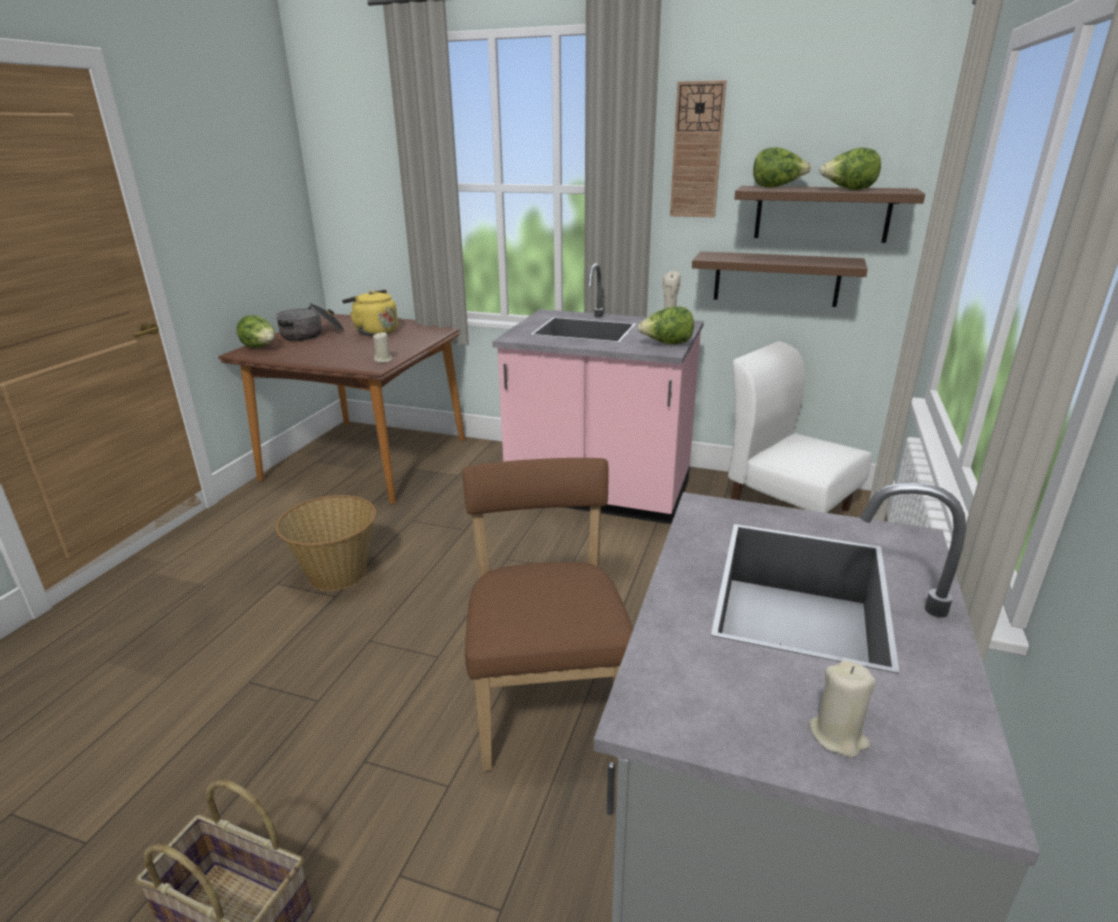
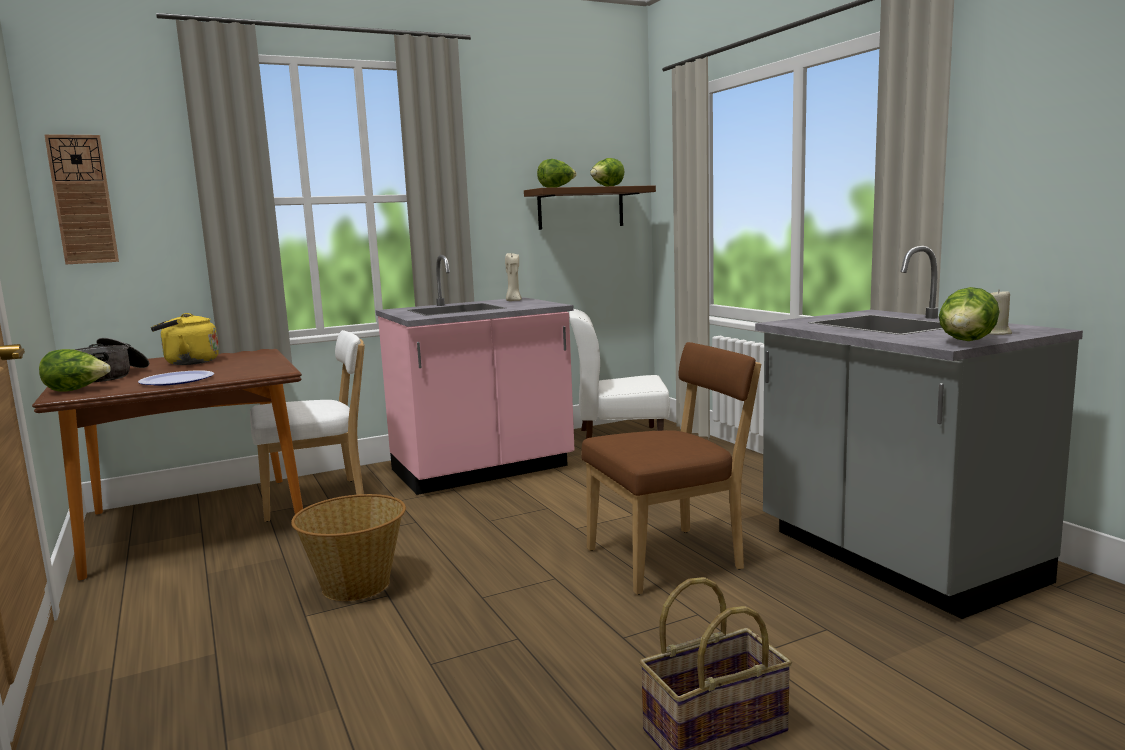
camera: 45 degrees left, 15 degrees down
beige candle [373,332,393,363] -> none
brown chair [462,458,633,771] -> brown chair turned 120 degrees clockwise [581,342,761,595]
lettuce [638,306,694,344] -> lettuce moved to [939,287,999,341]
wall clock [670,80,726,217] -> wall clock moved to [44,134,119,264]
brown shelf [692,251,868,307] -> none
none -> plate [138,370,214,386]
none -> white chair [250,330,365,522]

